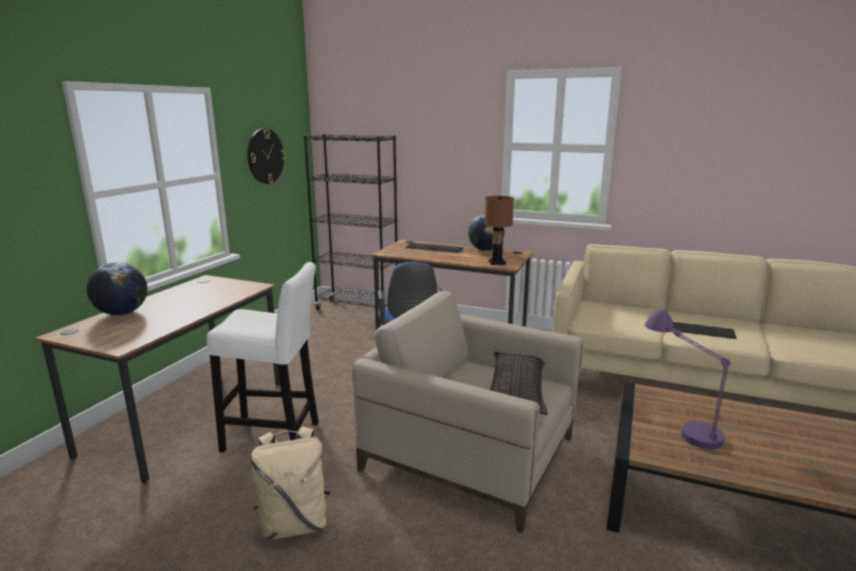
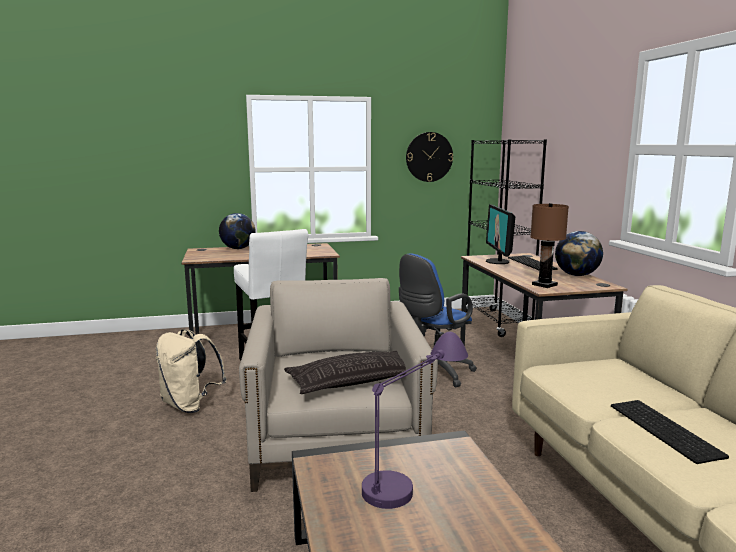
camera: 55 degrees right, 5 degrees down
none -> monitor [486,204,515,264]

